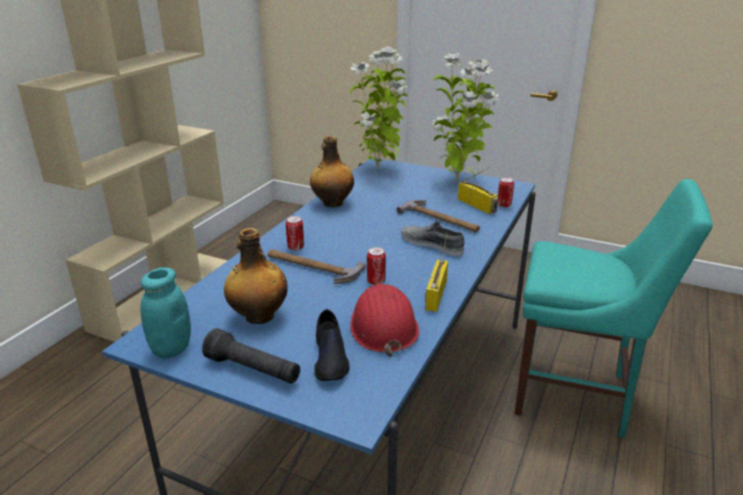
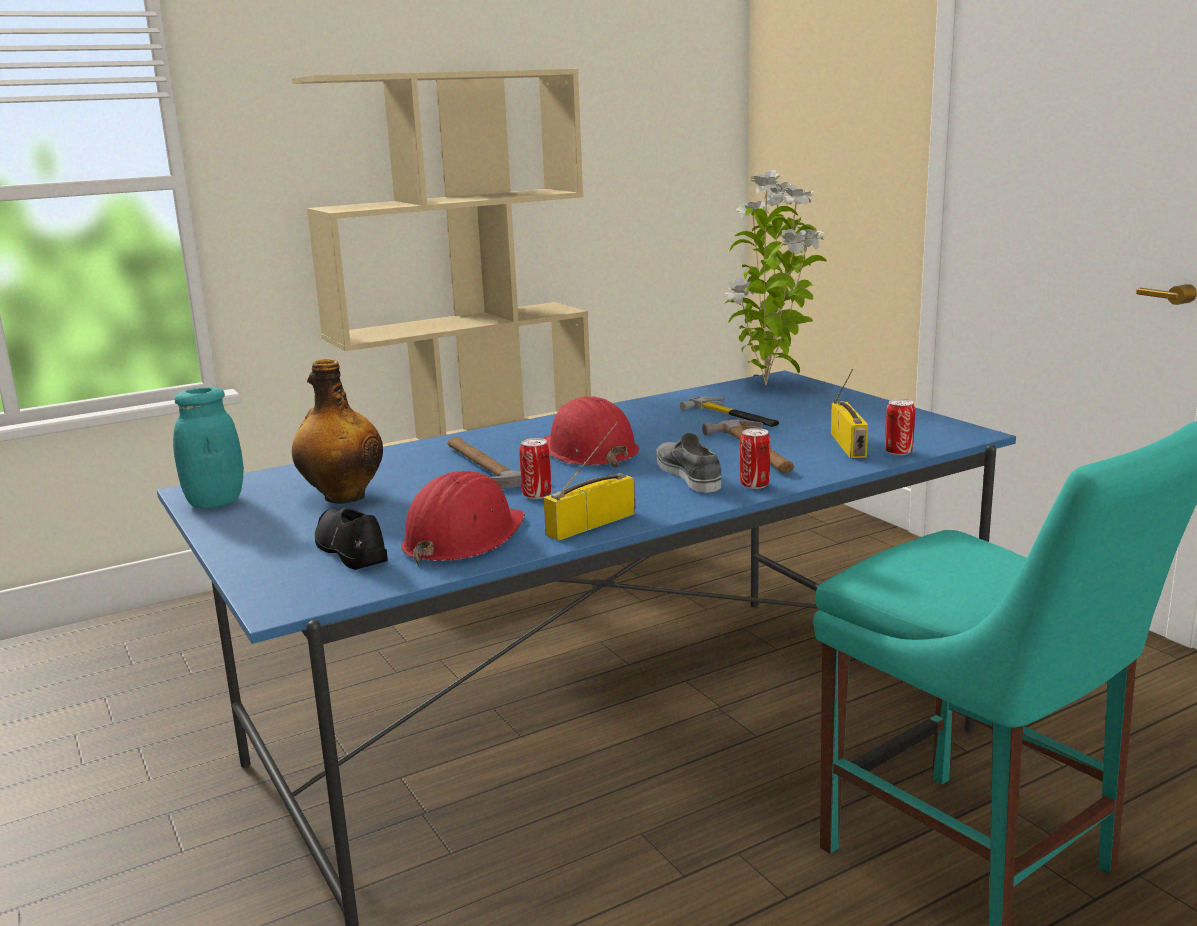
camera: 35 degrees right, 10 degrees down
black flashlight [202,328,300,384] -> none
can [286,216,304,251] -> can moved to [740,428,770,489]
bottle [310,136,354,207] -> none
black shoe [314,309,349,381] -> black shoe turned 120 degrees clockwise [315,508,388,570]
potted plant [432,53,500,182] -> none
none -> red hard hat [544,396,639,468]
none -> hammer [680,396,779,427]

